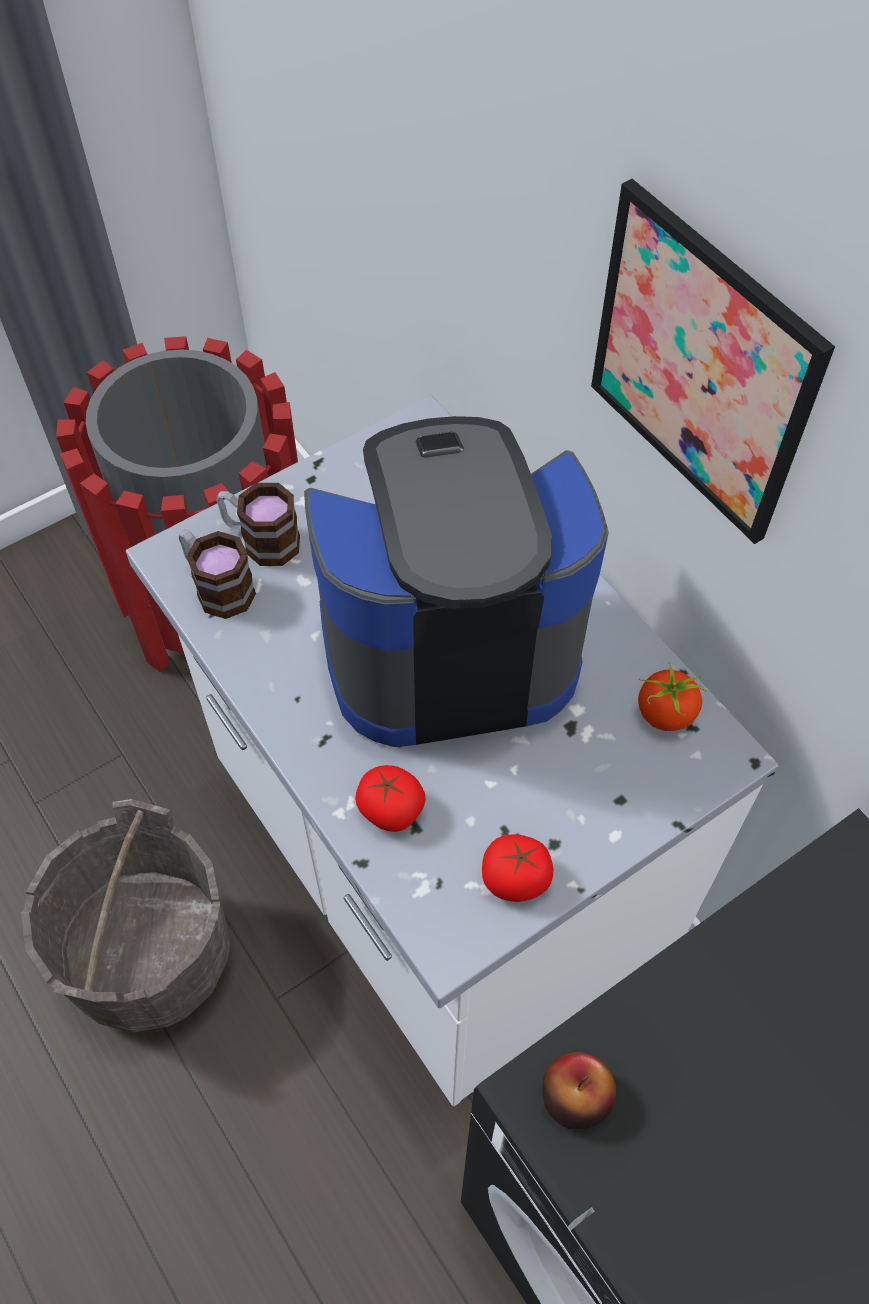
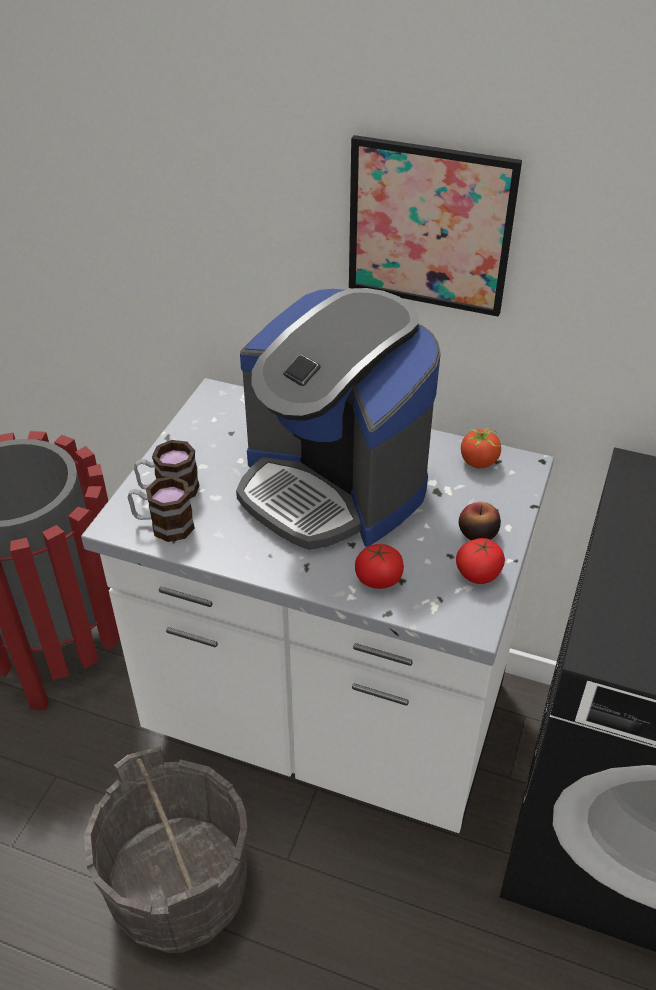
camera: 35 degrees left, 15 degrees down
coffee machine [304,416,609,747] -> coffee machine turned 90 degrees counterclockwise [236,288,441,550]
apple [542,1052,616,1129] -> apple moved to [459,502,501,540]

